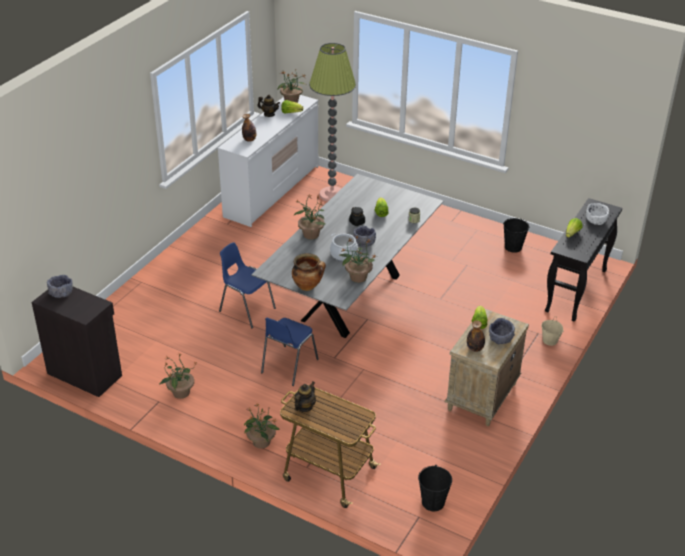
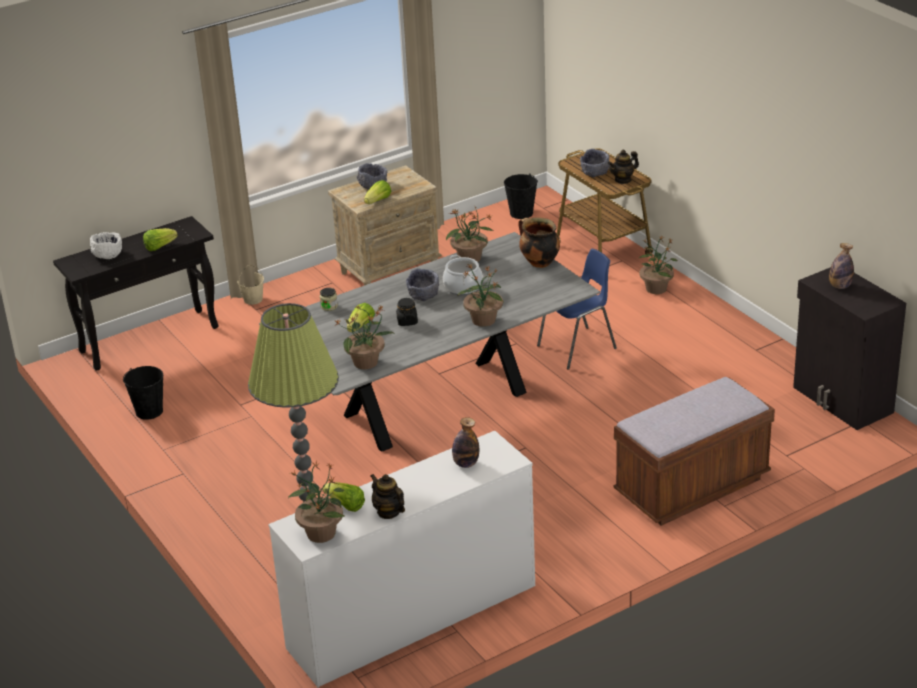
camera: 150 degrees left, 5 degrees down
grey bowl [47,275,73,298] -> grey bowl moved to [580,149,610,177]
potted plant [160,354,196,399] -> potted plant moved to [334,304,395,369]
blue chair [219,242,276,328] -> none
bottle [467,320,485,352] -> bottle moved to [829,243,854,289]
none -> brown bench [614,377,775,526]

